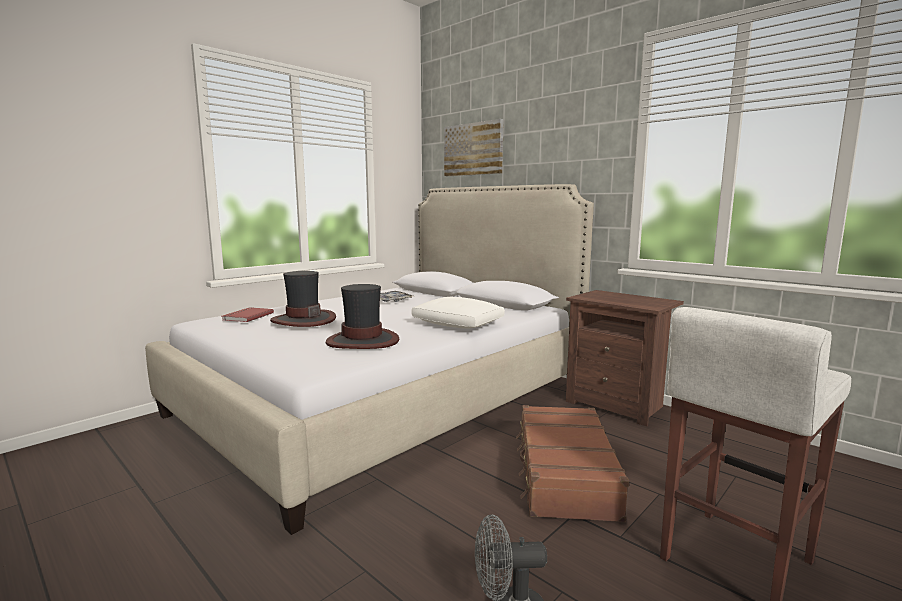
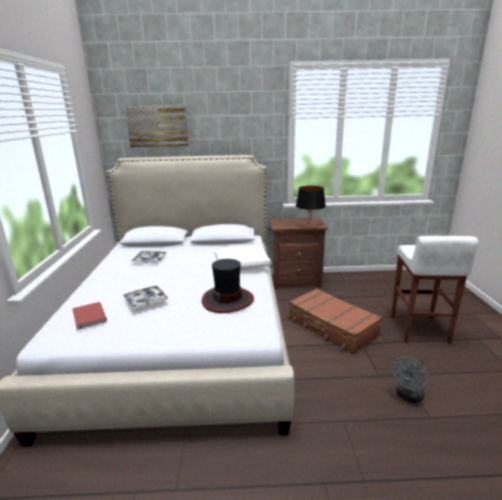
camera: 45 degrees left, 10 degrees up
hat [270,271,336,327] -> tray [123,285,168,309]
none -> black table lamp [296,186,326,216]

